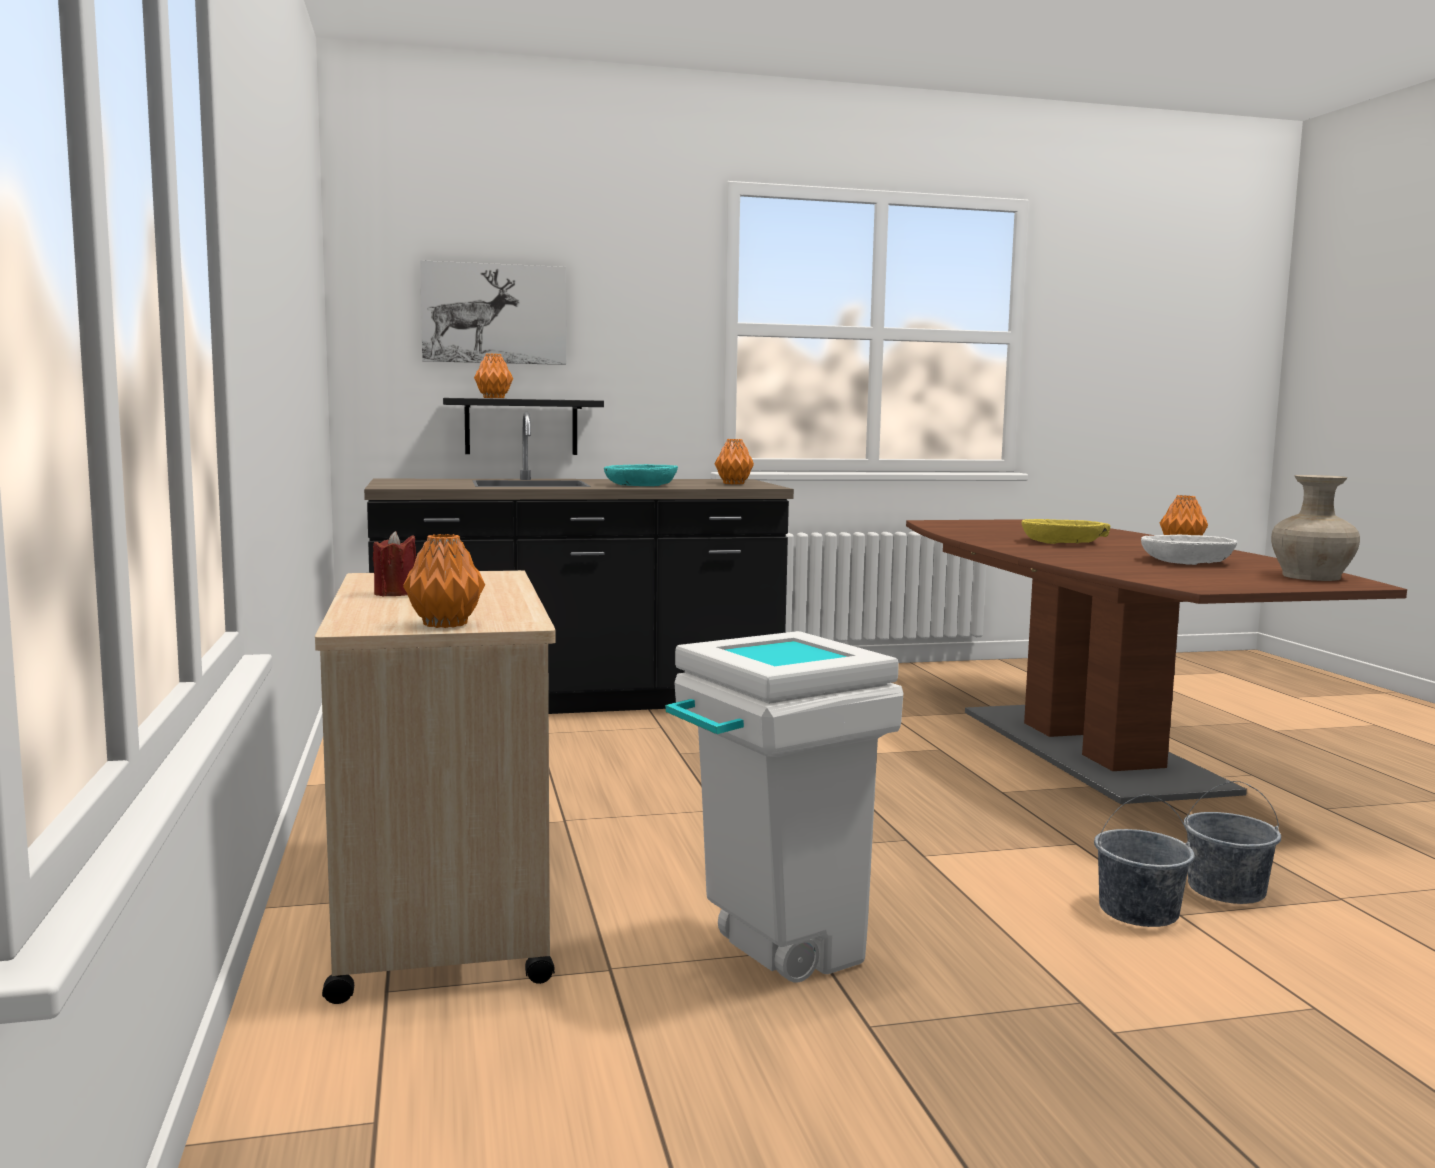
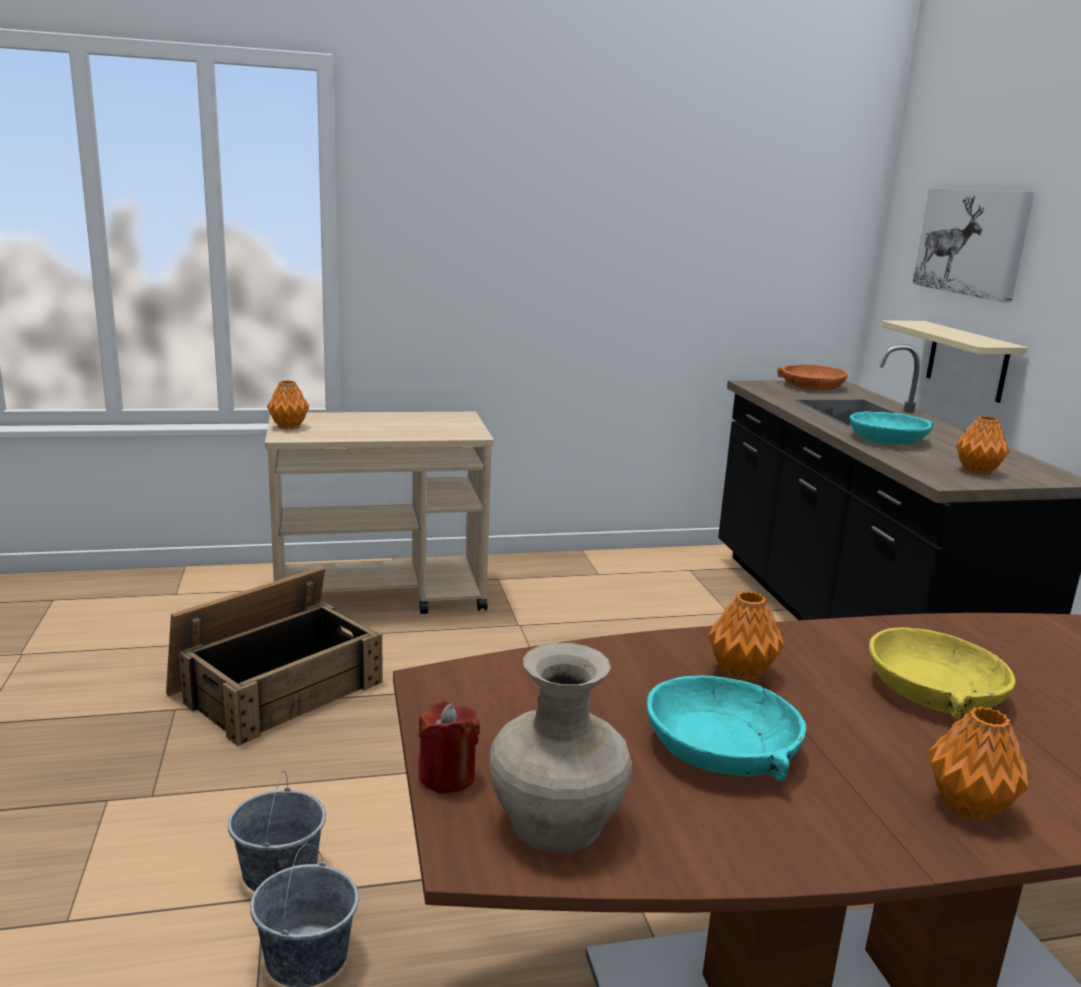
camera: 90 degrees right, 10 degrees up
red candle [373,531,416,596] -> red candle moved to [418,701,480,794]
black shelf [443,398,604,455] -> beige shelf [881,320,1028,403]
orange vase [474,353,513,398] -> orange vase moved to [708,591,784,682]
white trash can [665,631,903,983] -> crate [166,566,383,746]
white bowl [1141,535,1237,565] -> turquoise bowl [647,675,806,781]
none -> orange bowl [777,364,848,390]

